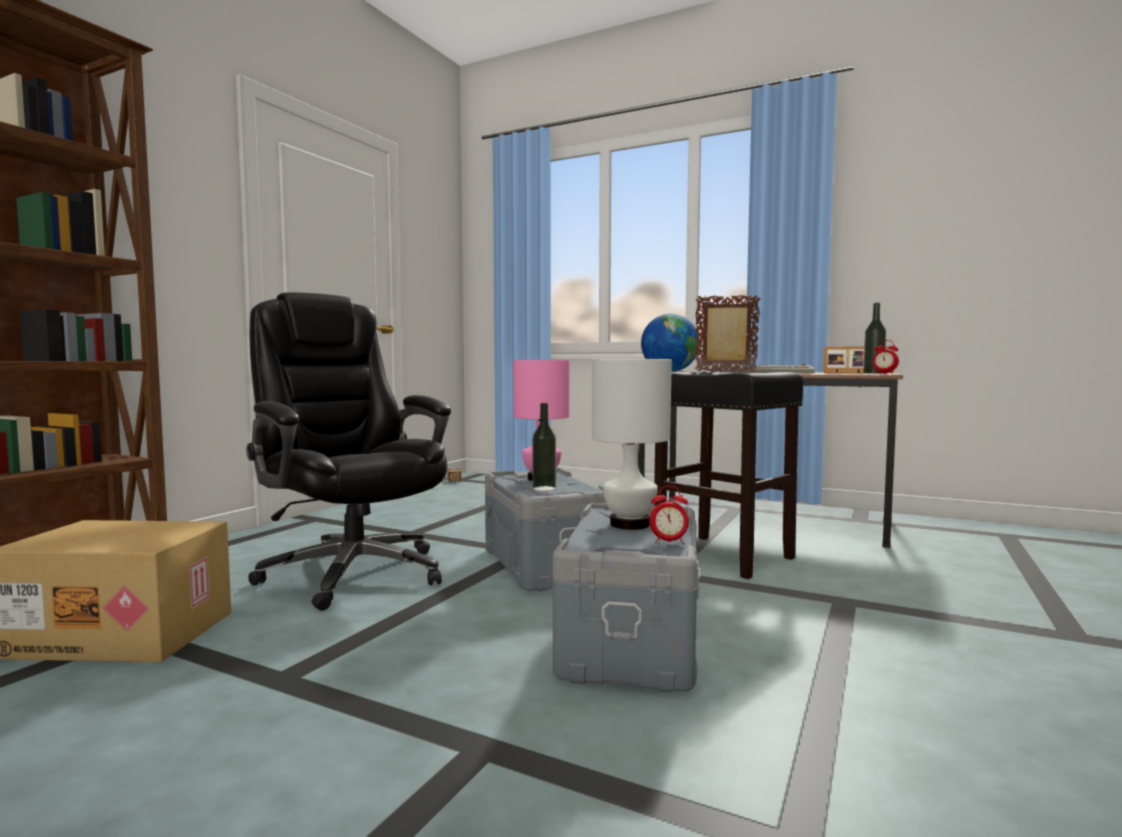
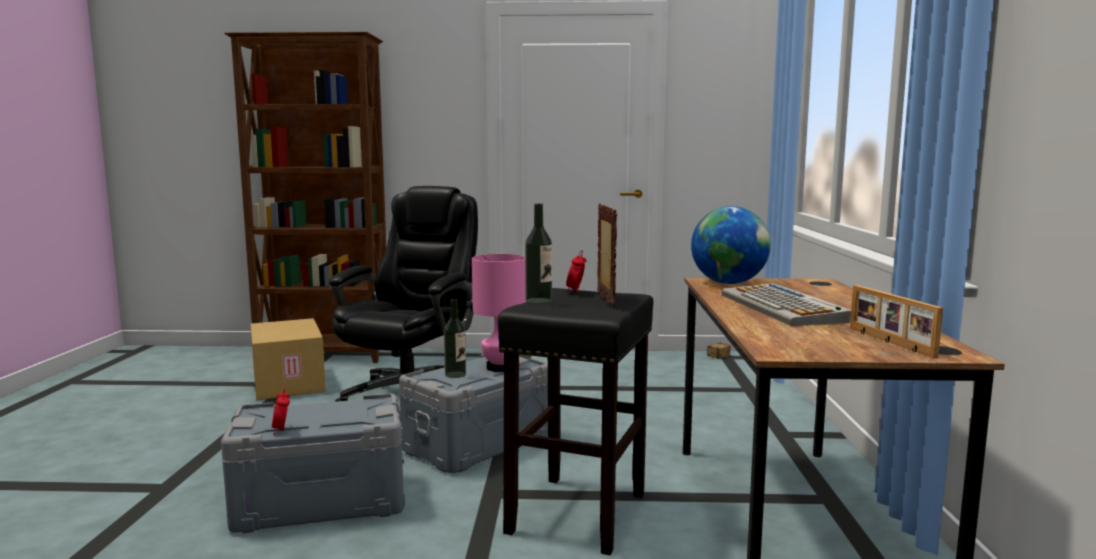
camera: 65 degrees right, 5 degrees up
white table lamp [592,359,672,530] -> none
bottle [863,303,886,374] -> bottle moved to [525,203,552,304]
alarm clock [873,340,899,374] -> alarm clock moved to [566,250,587,293]

